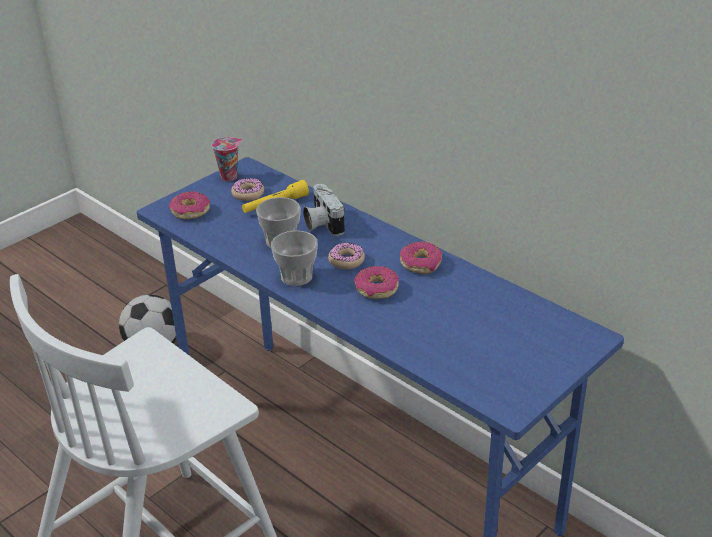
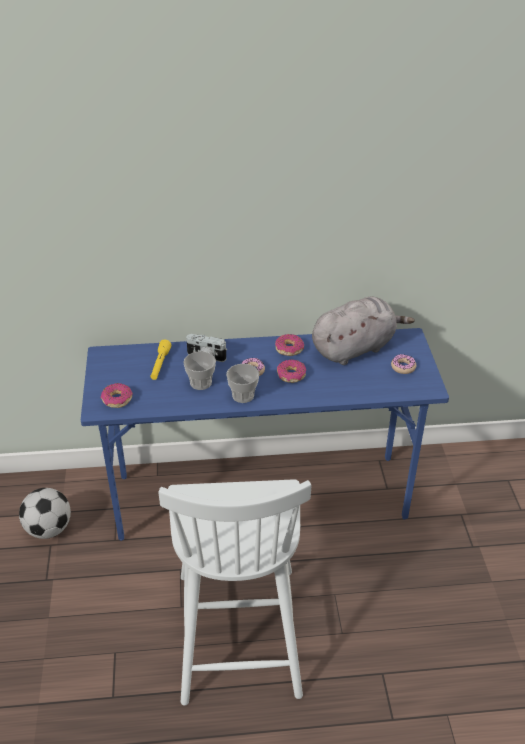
camera: 50 degrees left, 5 degrees up
cup [212,137,242,181] -> none
donut [231,178,264,201] -> donut moved to [391,354,416,374]
none -> grey plush toy [312,297,415,365]

